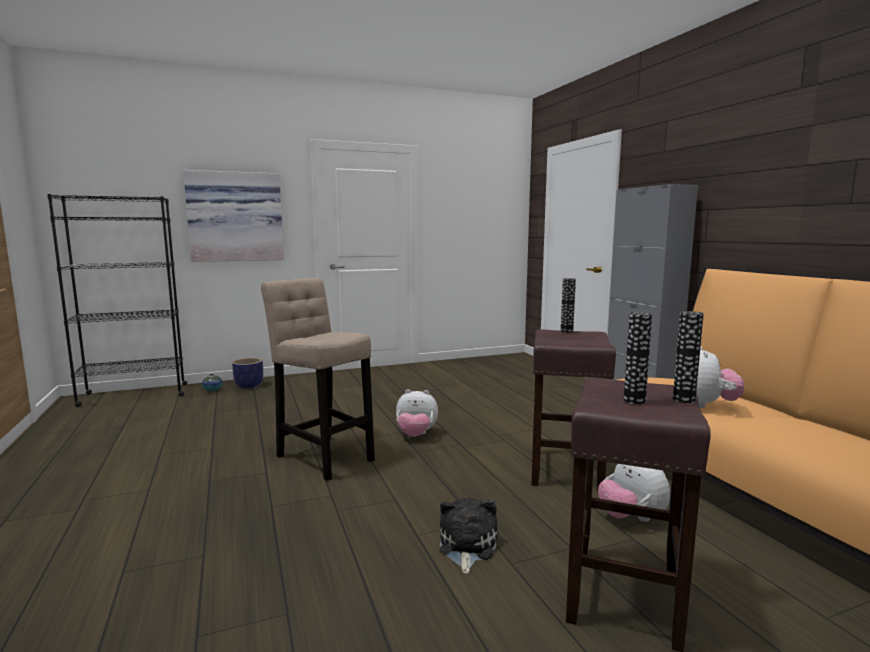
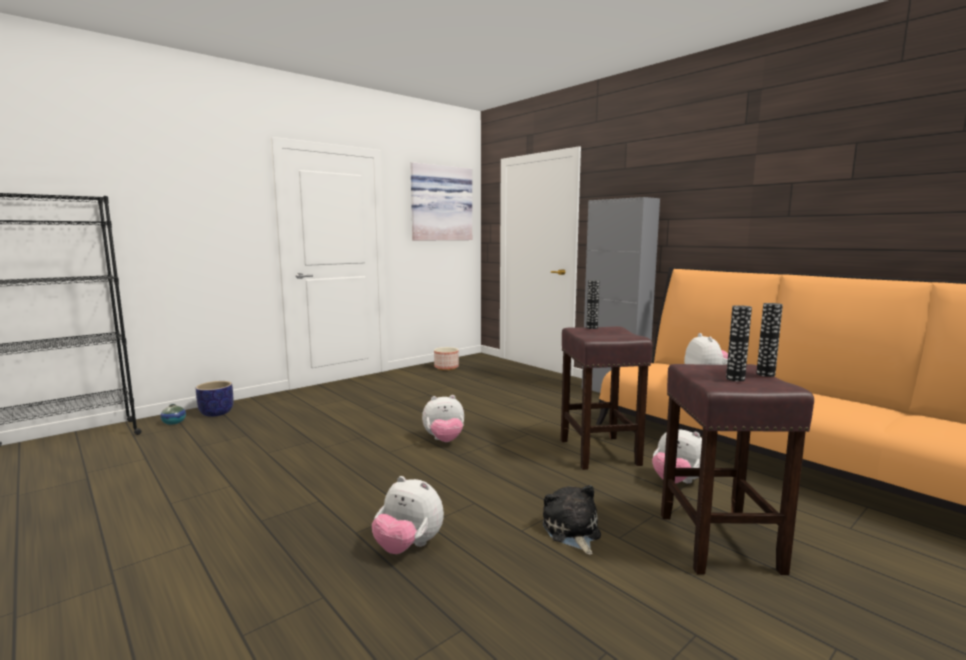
camera: 20 degrees left, 0 degrees up
picture [183,170,284,262] -> picture moved to [410,162,472,241]
beige stool [261,278,375,481] -> none
none -> plush toy [372,476,444,554]
none -> planter [434,347,459,370]

